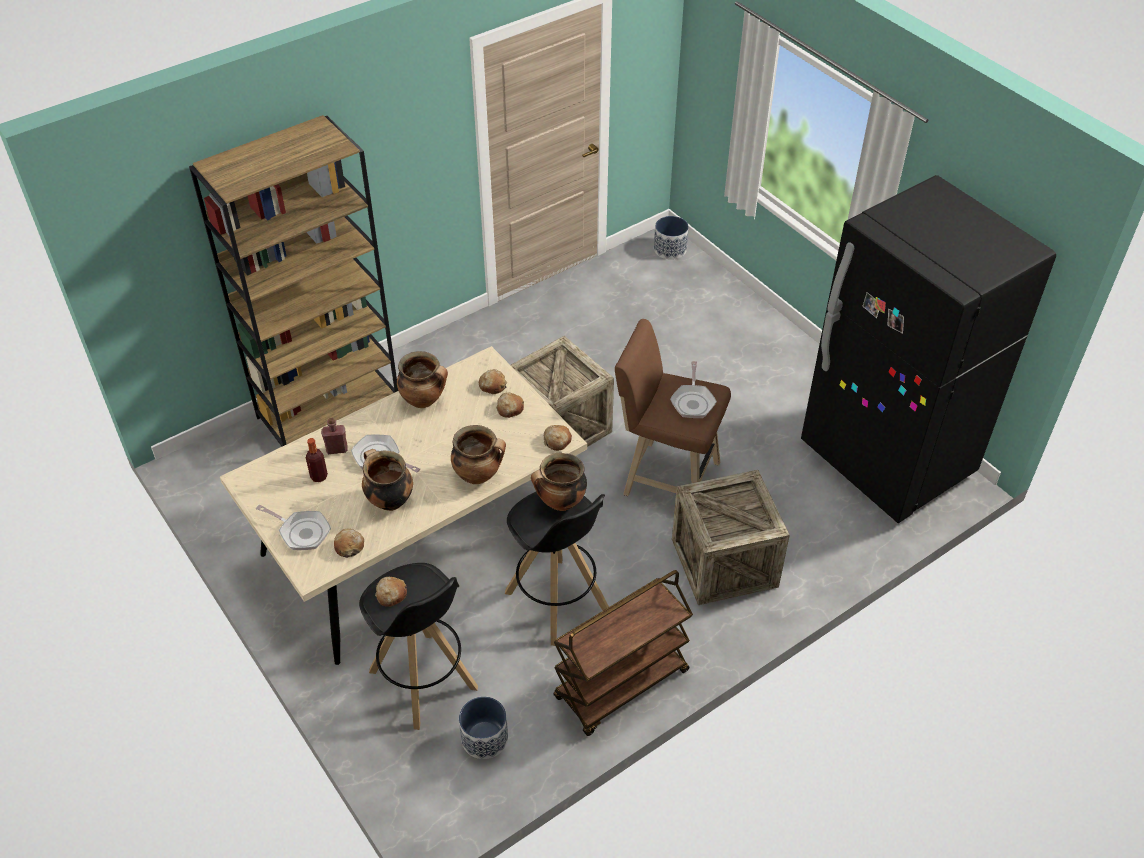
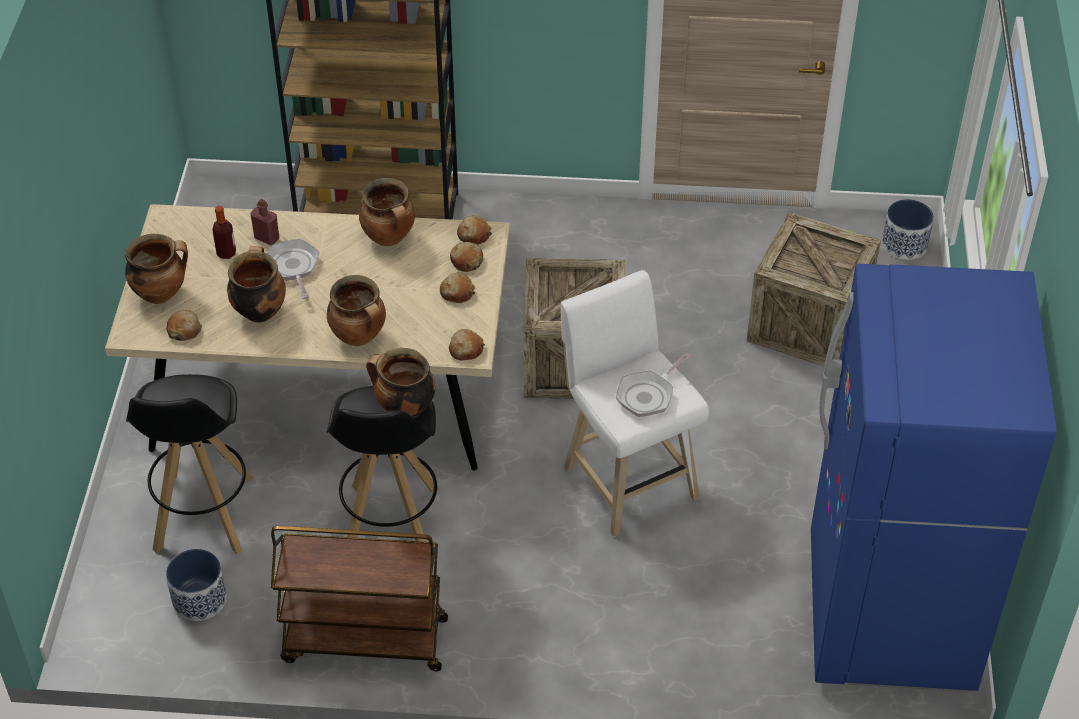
camera: 40 degrees right, 0 degrees up
frying pan [256,504,331,550] -> cooking pot [125,234,188,304]
bread [375,577,407,607] -> bread moved to [457,215,492,245]
brown stool [615,319,731,496] -> white stool [560,270,709,537]
crate [672,470,790,605] -> crate moved to [747,212,881,367]
black fridge [801,175,1056,523] -> blue fridge [811,263,1056,692]

